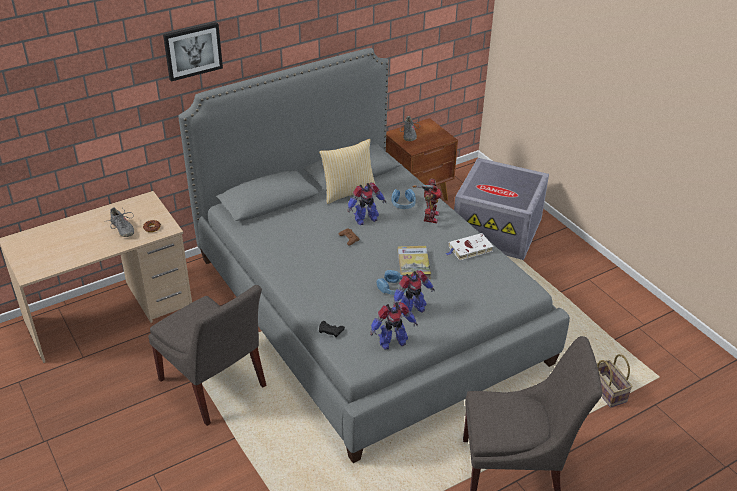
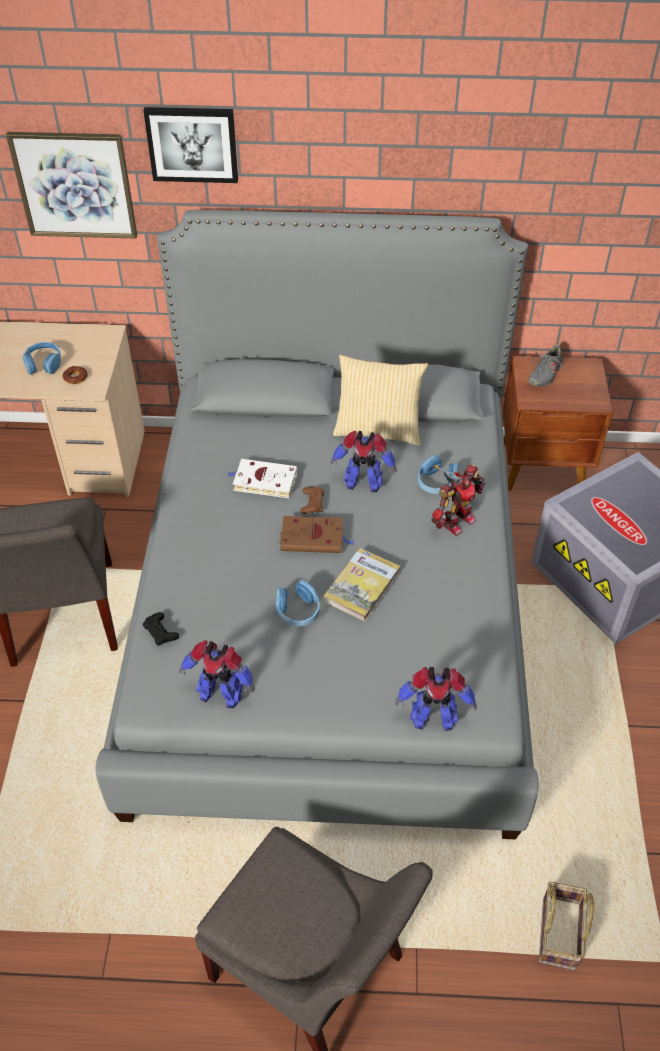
camera: 35 degrees right, 10 degrees up
grey shoe [110,207,134,237] -> blue headphones [23,342,61,375]
toy robot [393,270,435,317] -> toy robot moved to [395,667,477,731]
white book [445,233,494,261] -> white book moved to [227,459,297,498]
none -> picture [6,132,137,239]
none -> brown book [280,516,354,553]

